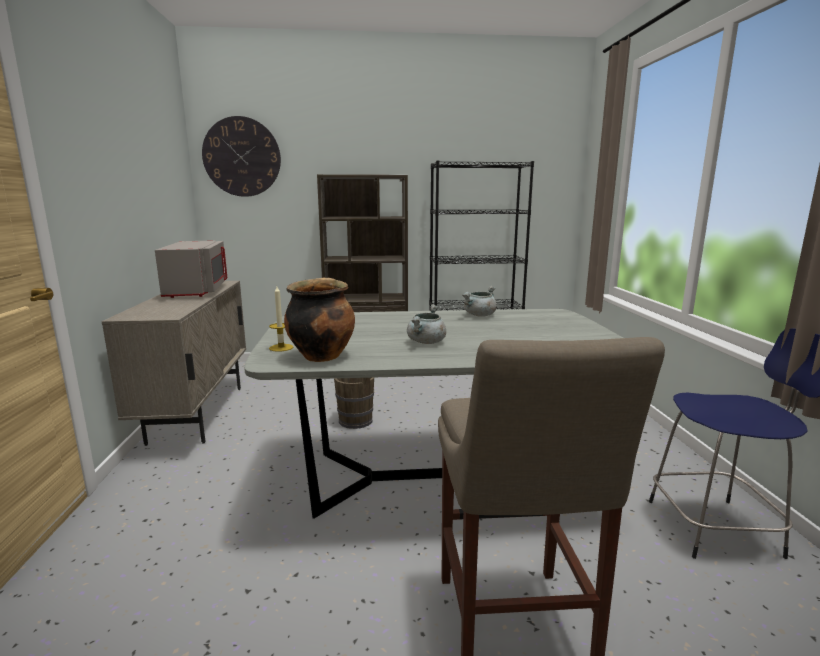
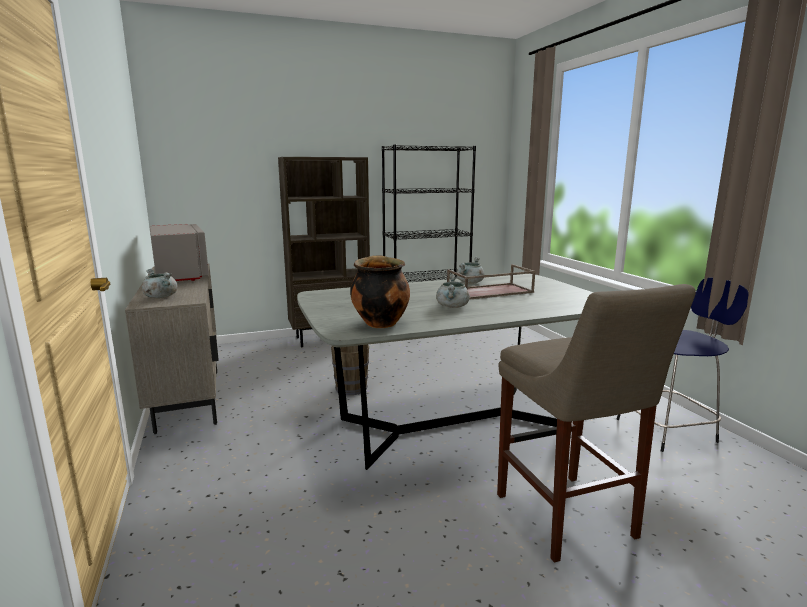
camera: 15 degrees left, 0 degrees up
wall clock [202,116,281,197] -> none
candle [269,286,293,352] -> none
none -> grey cooking pot [142,269,178,298]
none -> brown tray [447,264,536,300]

